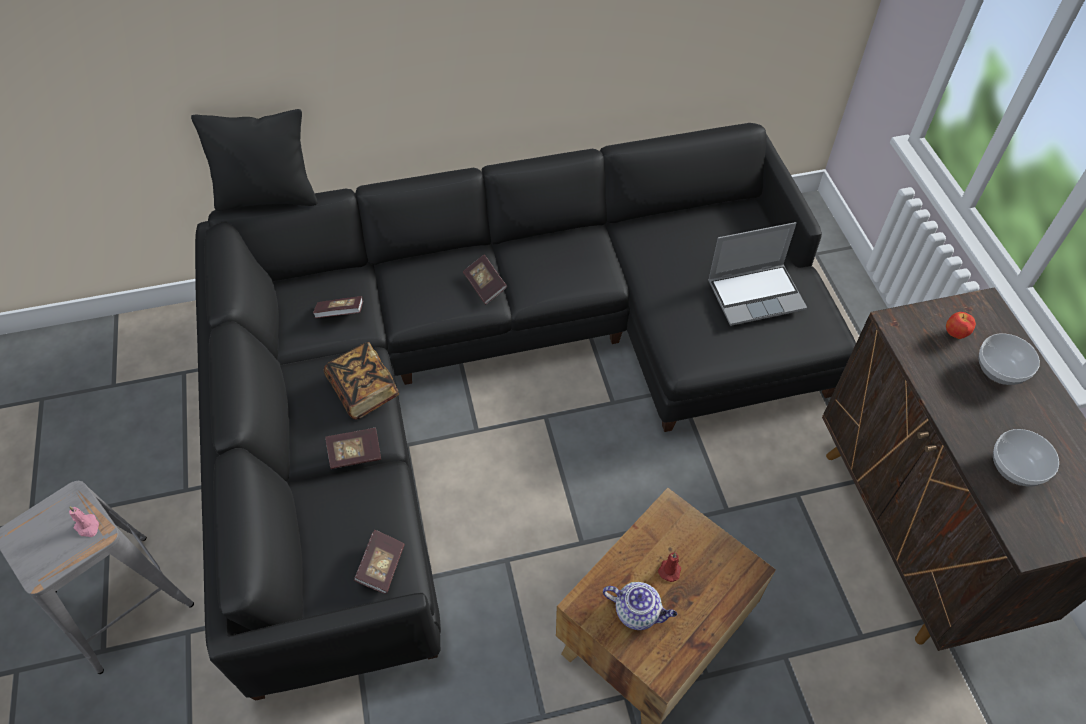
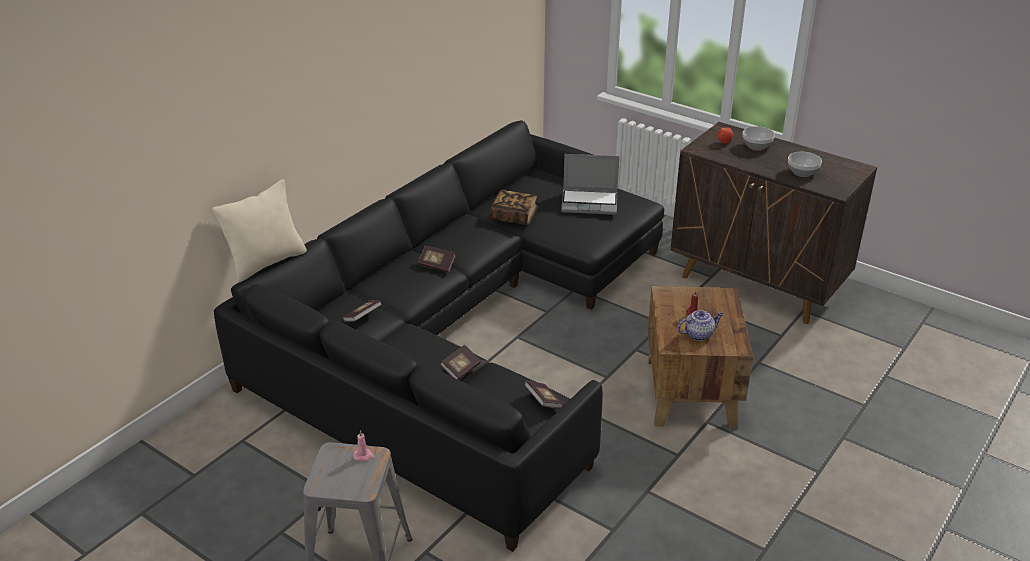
camera: 40 degrees left, 20 degrees down
black pillow [191,109,318,211] -> beige pillow [212,179,307,283]
book [324,342,399,420] -> book moved to [491,190,538,225]
laptop [708,222,807,326] -> laptop turned 60 degrees clockwise [561,154,620,215]

